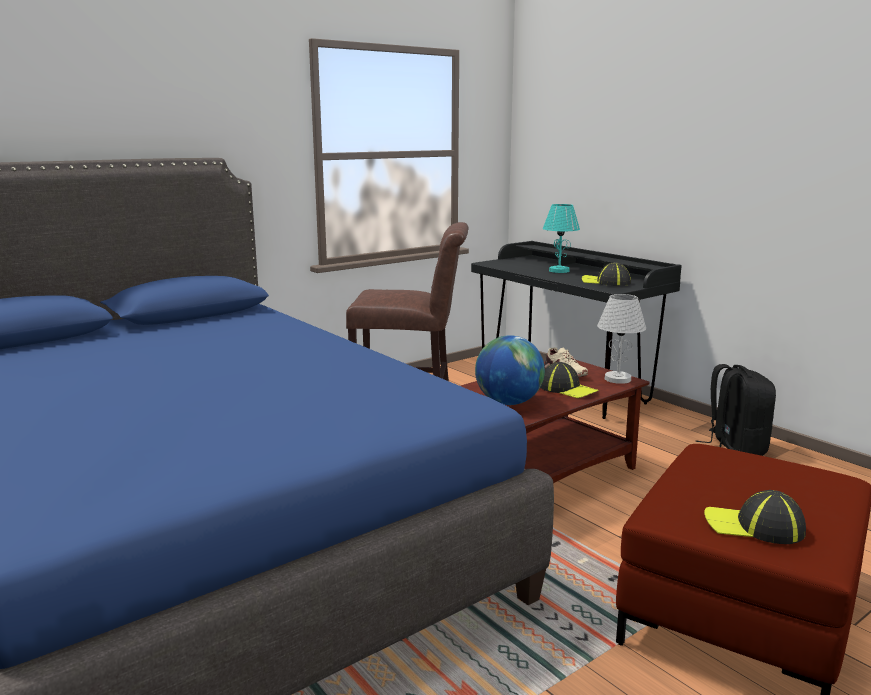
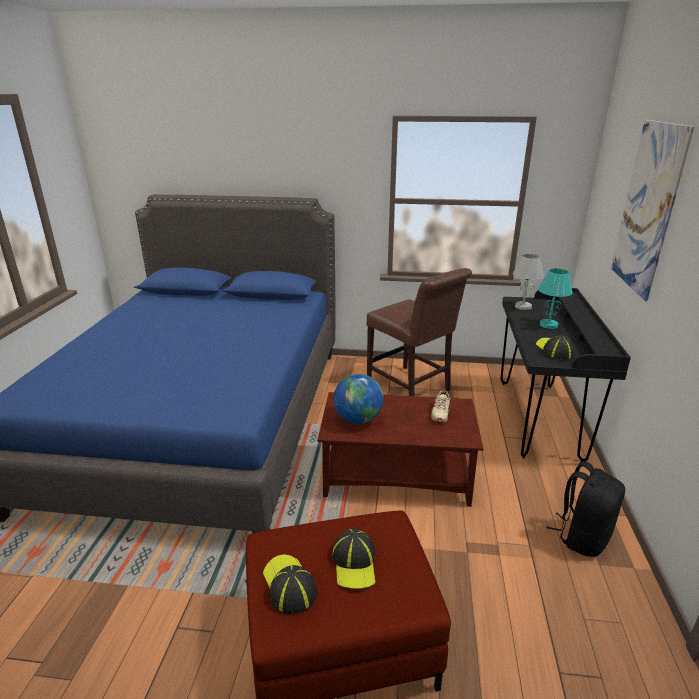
camera: 45 degrees right, 10 degrees up
cap [540,362,598,398] -> cap moved to [332,529,376,589]
white table lamp [597,294,646,384] -> white table lamp moved to [513,254,544,310]
none -> picture [611,120,694,301]

